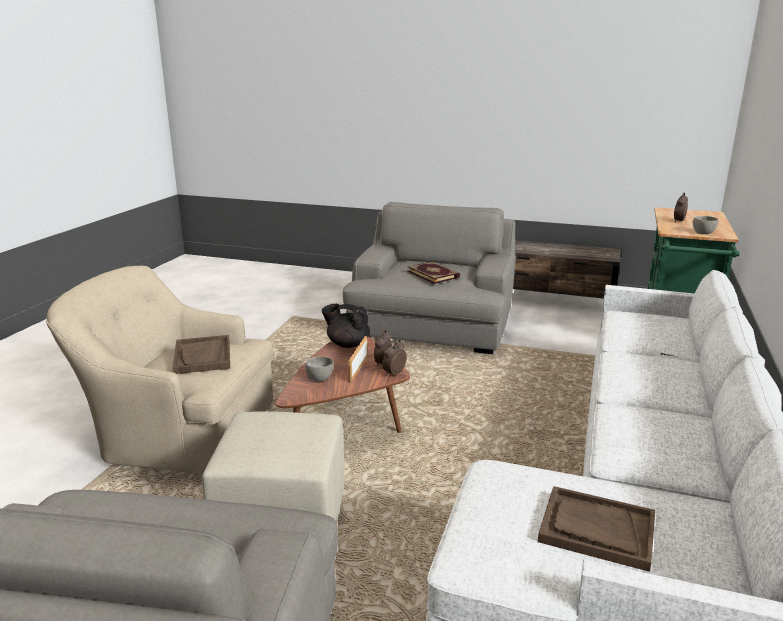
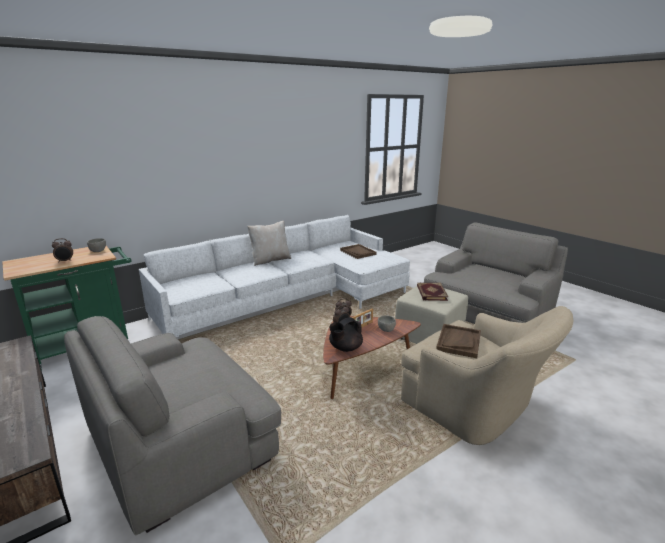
camera: 145 degrees left, 0 degrees up
black teapot [322,304,370,348] -> black teapot turned 90 degrees clockwise [329,317,363,352]
book [407,262,460,284] -> book moved to [417,283,448,301]
none -> beige pillow [247,221,291,266]

